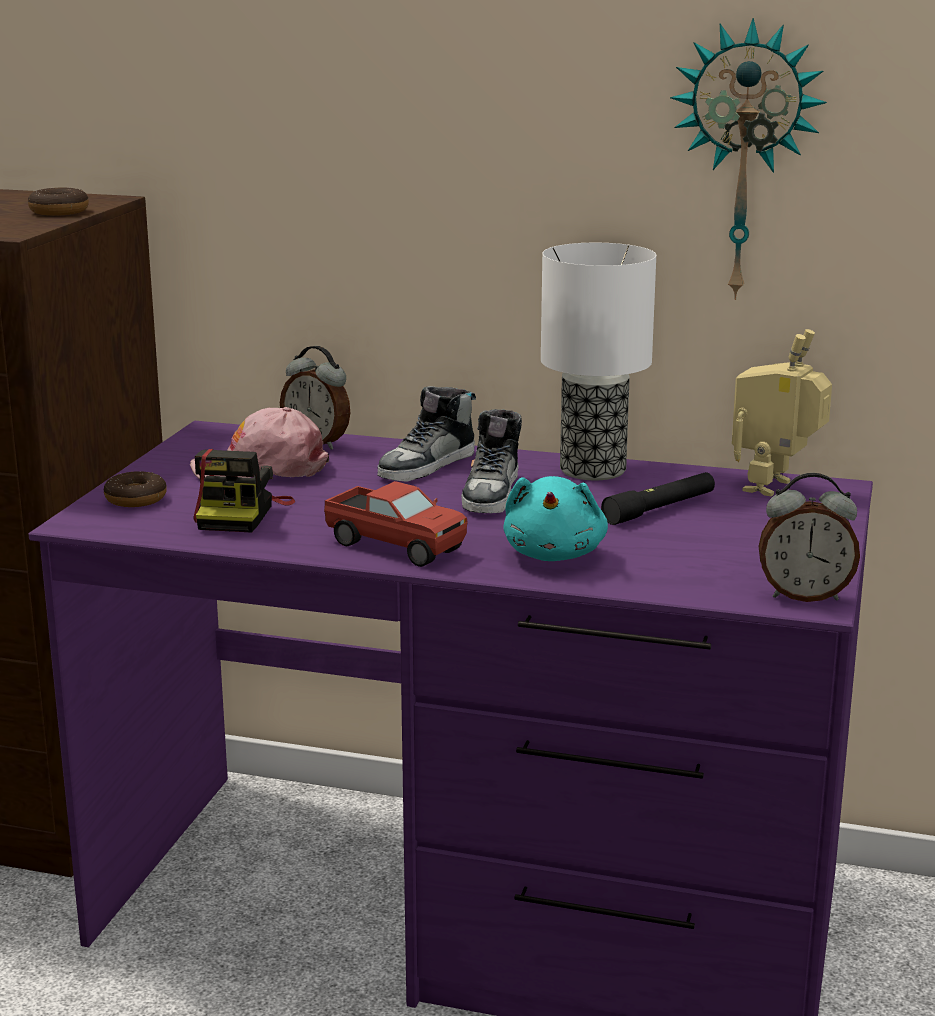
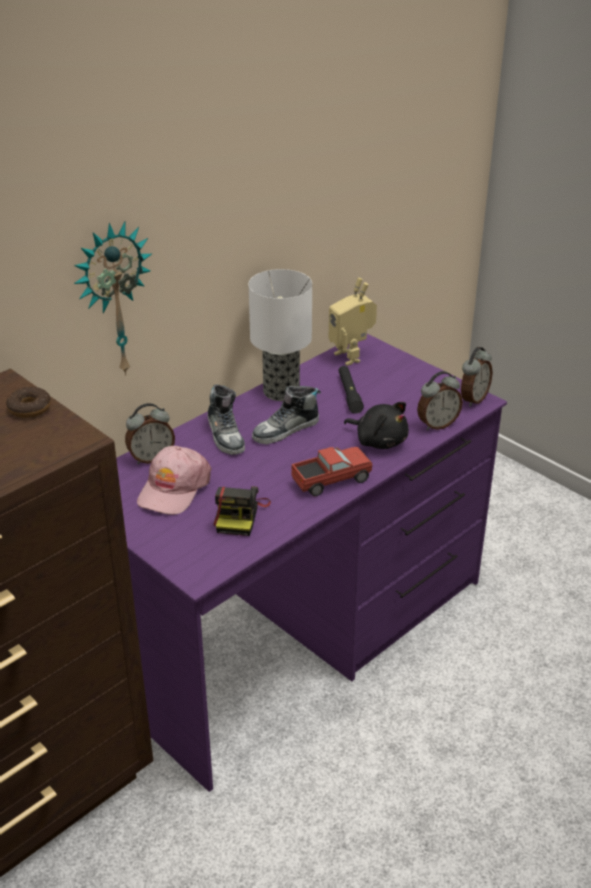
camera: 60 degrees left, 15 degrees up
donut [104,471,167,507] -> none
camera [194,449,295,533] -> camera turned 60 degrees clockwise [213,486,271,536]
shoe [461,409,522,513] -> shoe turned 105 degrees clockwise [252,386,321,444]
turquoise plush toy [503,476,608,561] -> black plush toy [344,402,409,449]
wall clock [670,18,827,300] -> wall clock moved to [74,221,152,376]
none -> alarm clock [417,371,463,431]

